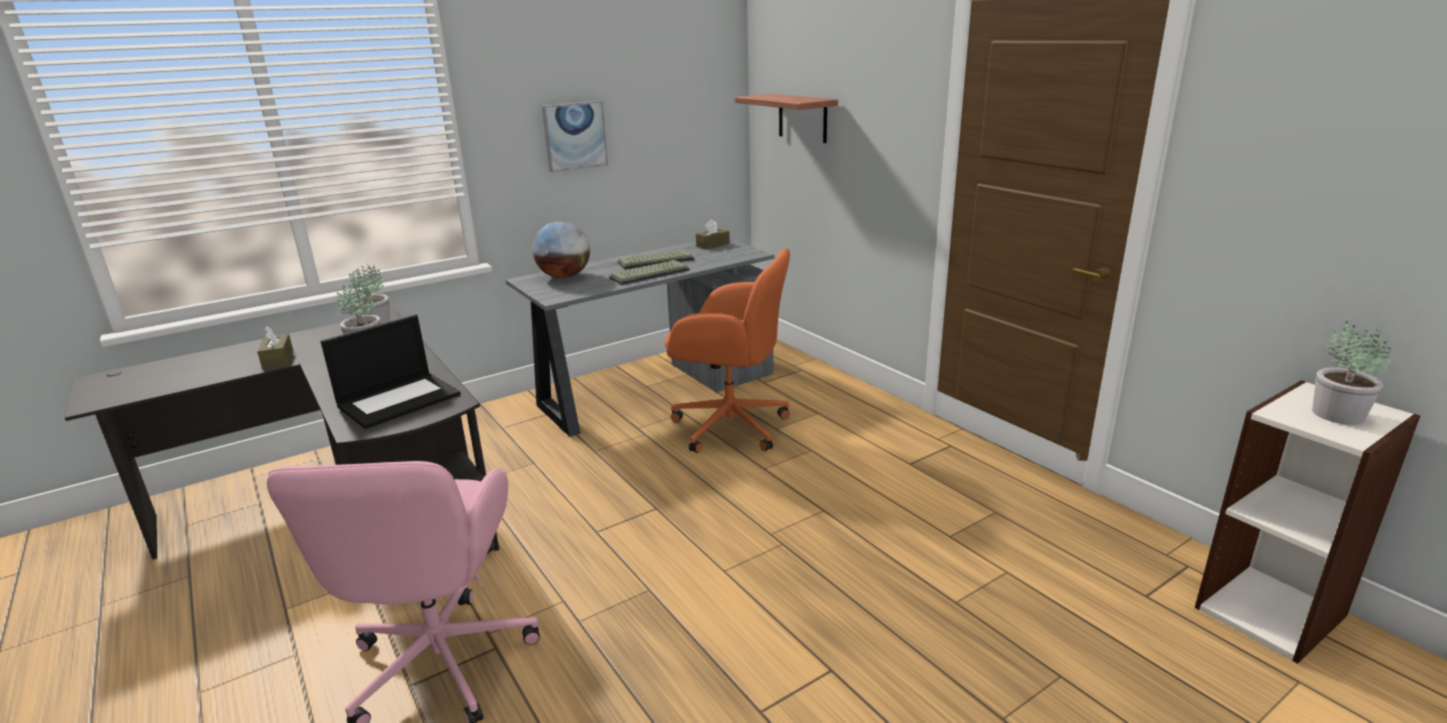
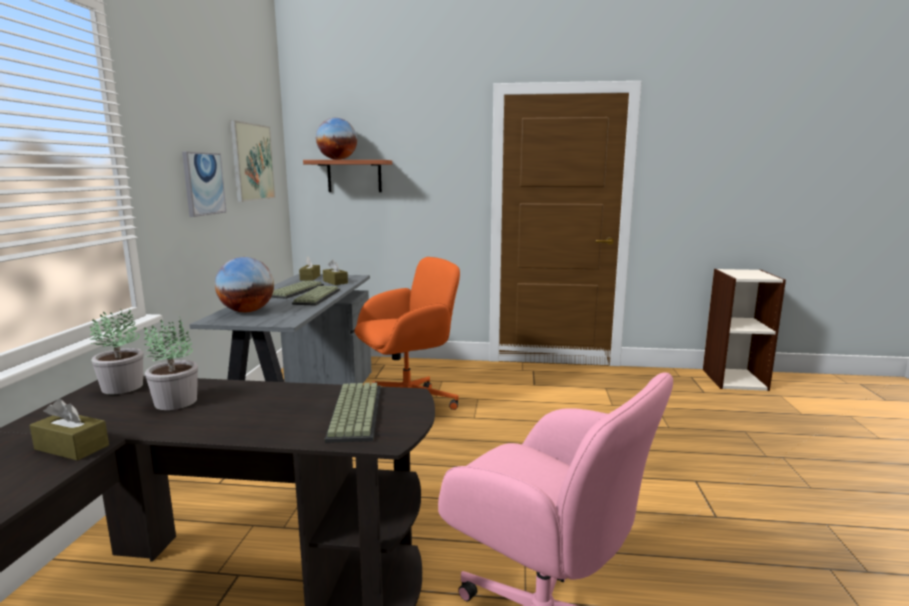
camera: 50 degrees left, 10 degrees down
laptop [321,314,461,429] -> keyboard [325,383,381,443]
potted plant [1312,320,1392,425] -> none
none -> picture [230,120,276,202]
none -> globe [316,118,357,160]
none -> brown tissue box [323,260,348,285]

